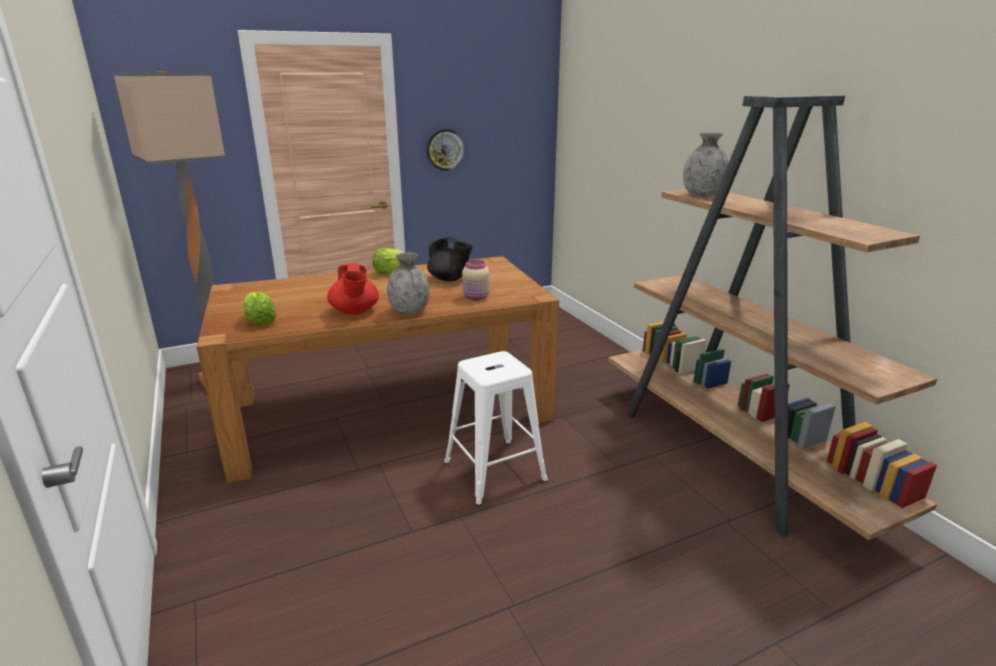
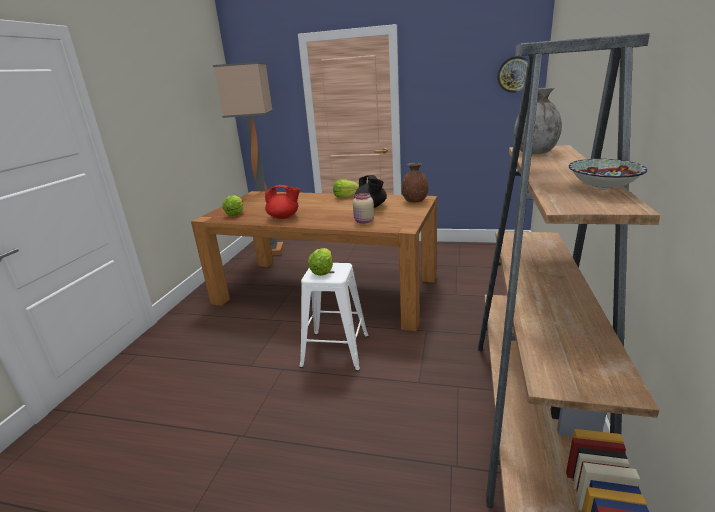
camera: 40 degrees right, 0 degrees up
red teapot [327,264,379,315] -> red teapot turned 105 degrees counterclockwise [265,185,300,219]
grey vase [387,253,430,315] -> none
wall clock [426,129,465,171] -> wall clock moved to [497,56,528,93]
none -> lettuce [308,248,333,276]
none -> brown vase [401,163,428,203]
none -> bowl [569,159,647,190]

